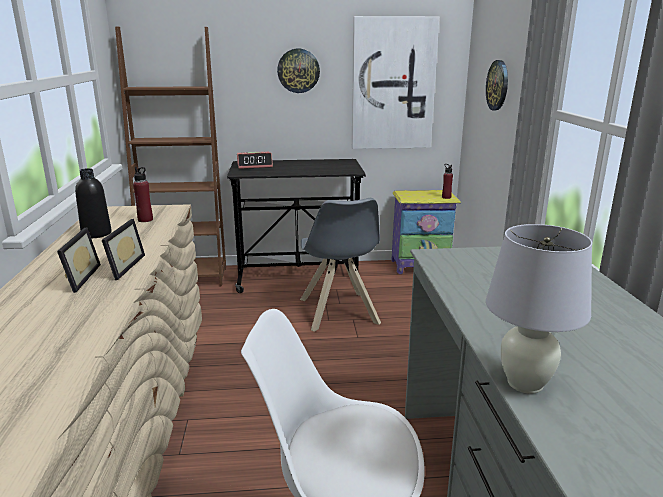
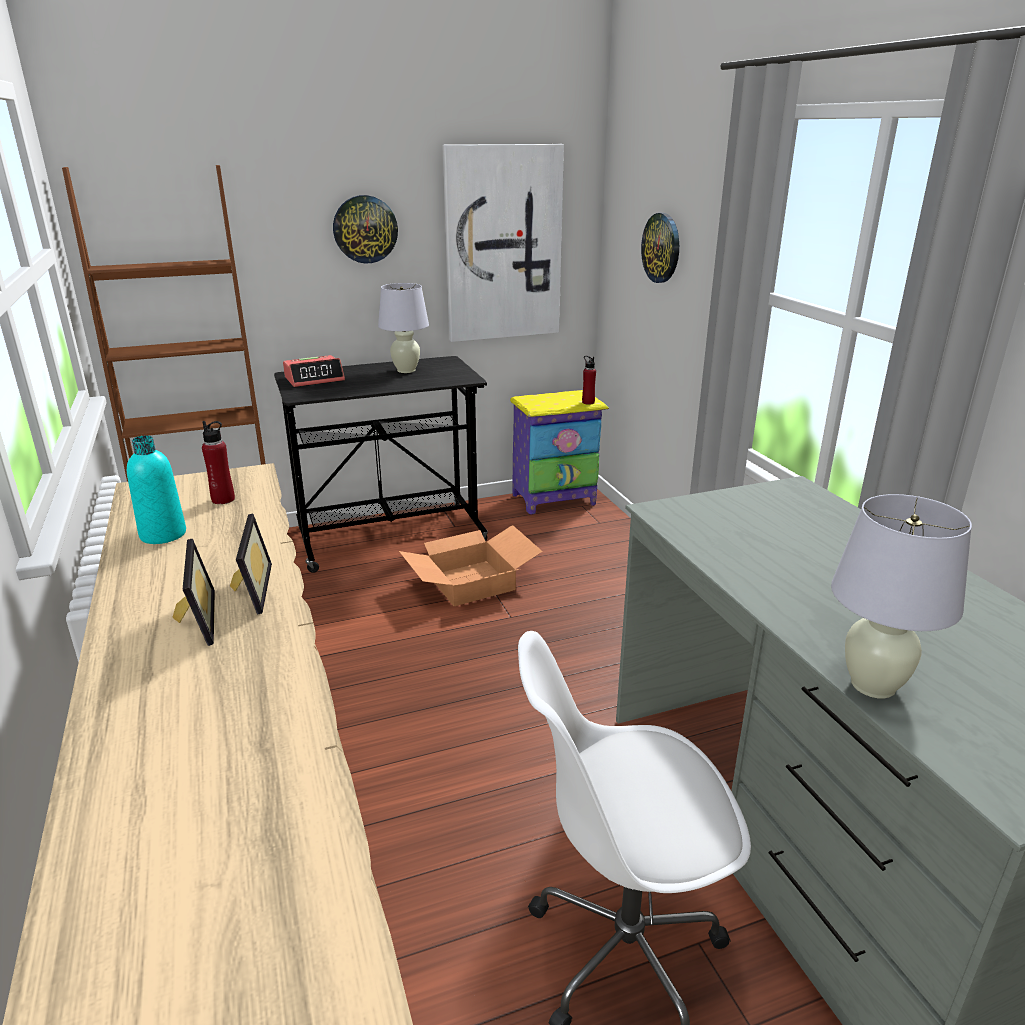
camera: 15 degrees left, 5 degrees up
black bottle [75,168,112,238] -> turquoise bottle [127,435,186,544]
grey chair [300,198,381,332] -> cardboard box [399,525,543,606]
none -> white table lamp [378,283,429,373]

